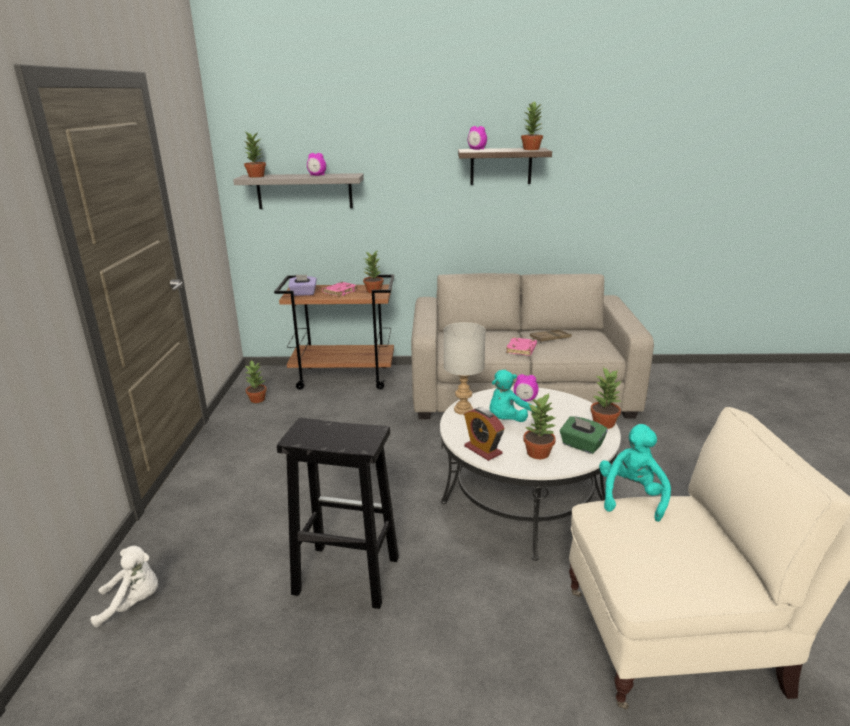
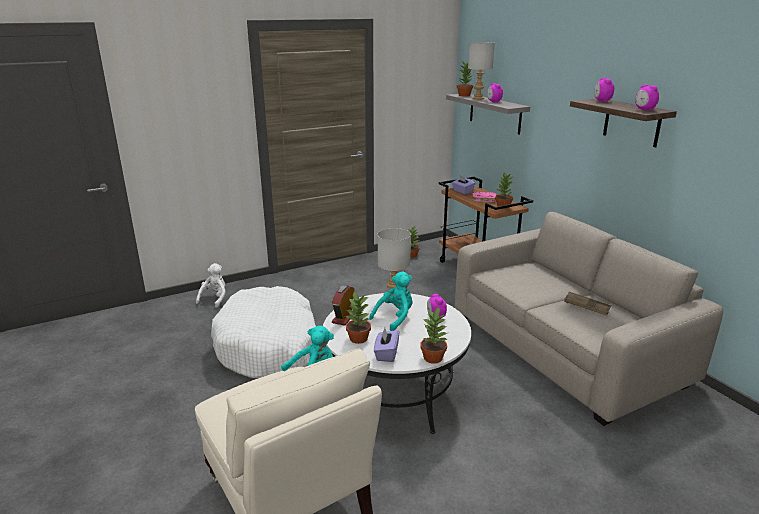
camera: 60 degrees right, 0 degrees up
white plush toy [90,546,158,627] -> white plush toy turned 120 degrees counterclockwise [196,263,226,308]
black stool [277,418,399,609] -> white dog bed [211,286,316,378]
turquoise plush toy [490,370,537,422] -> turquoise plush toy turned 120 degrees clockwise [369,271,412,331]
pink book [506,337,537,356] -> none
potted plant [521,101,543,150] -> alarm clock [635,84,659,111]
green tissue box [560,417,608,454] -> purple tissue box [374,328,399,362]
none -> grey table lamp [468,42,495,100]

